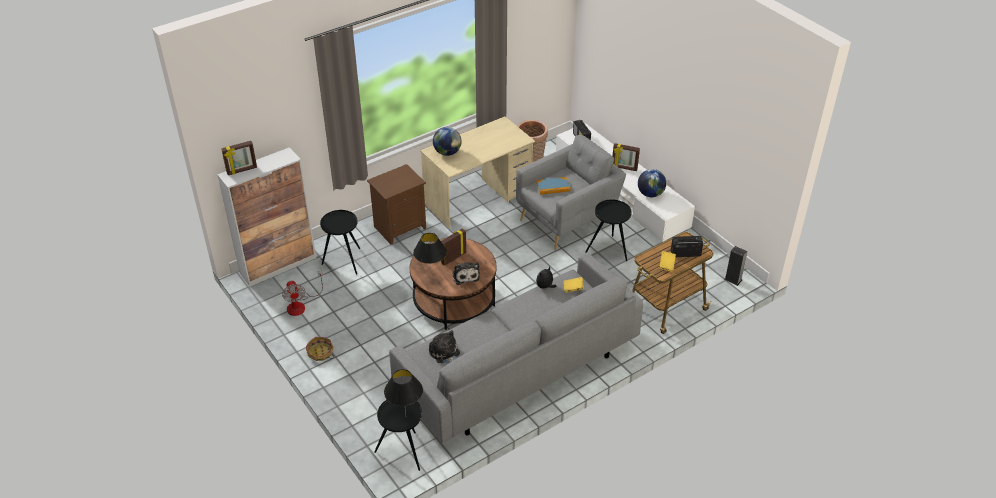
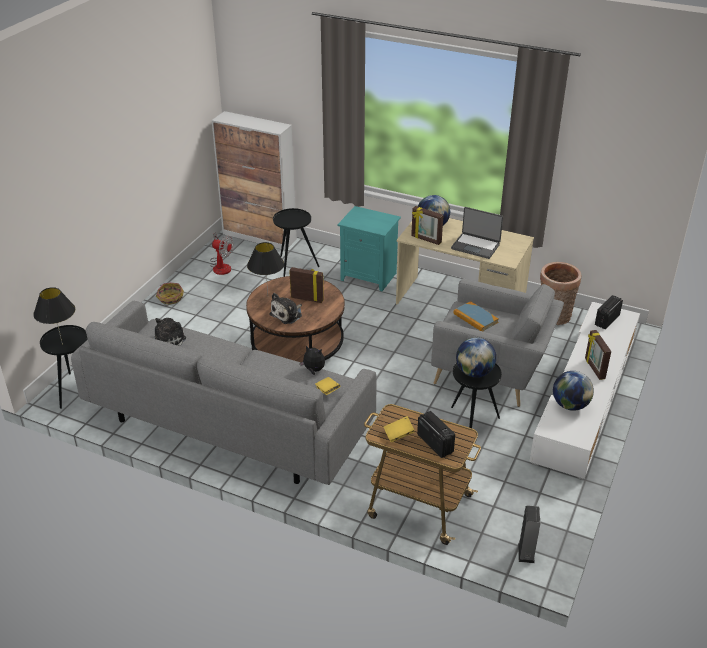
camera: 60 degrees right, 5 degrees down
picture frame [221,141,257,175] -> picture frame moved to [411,206,443,245]
fan [282,270,323,316] -> fan turned 105 degrees counterclockwise [210,232,233,275]
brown nightstand [367,164,426,244] -> turquoise nightstand [338,206,401,291]
none -> laptop [451,207,503,259]
none -> globe [456,337,496,377]

